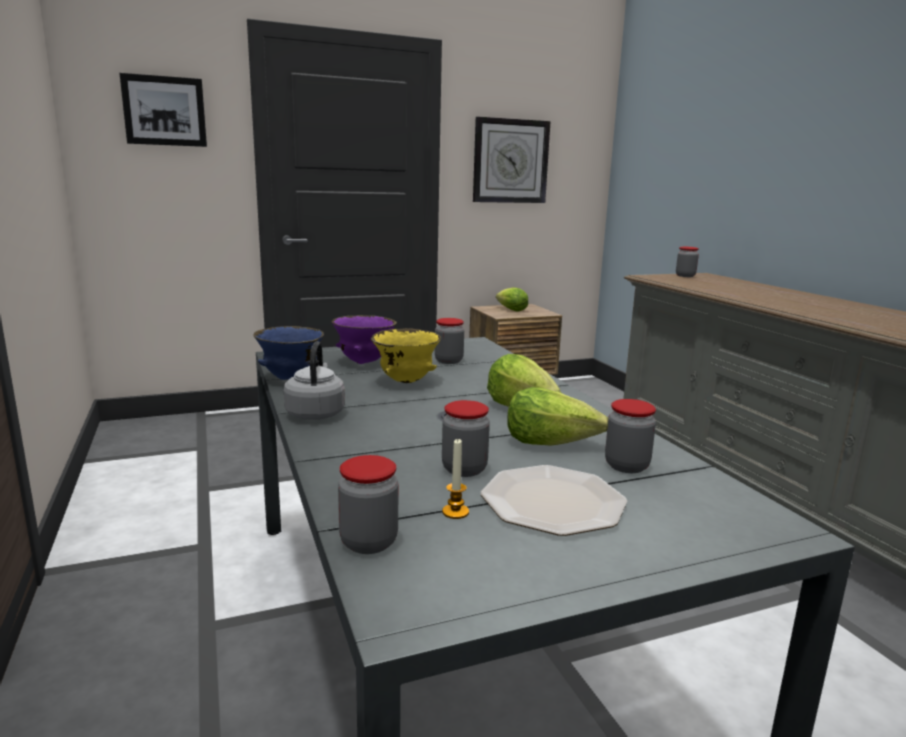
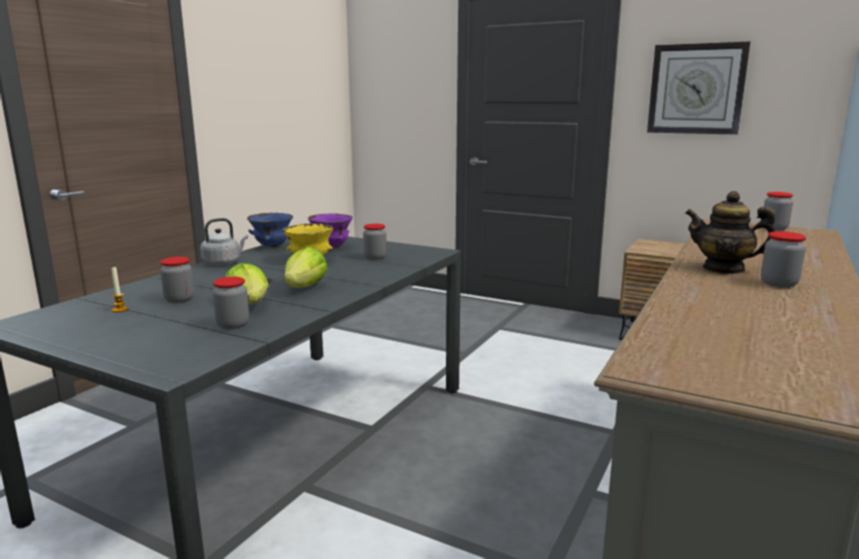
camera: 50 degrees right, 0 degrees up
picture [119,73,207,147] -> none
jar [338,455,398,554] -> jar moved to [761,231,806,288]
plate [481,465,627,536] -> none
lettuce [496,288,528,312] -> none
none -> teapot [685,191,775,274]

